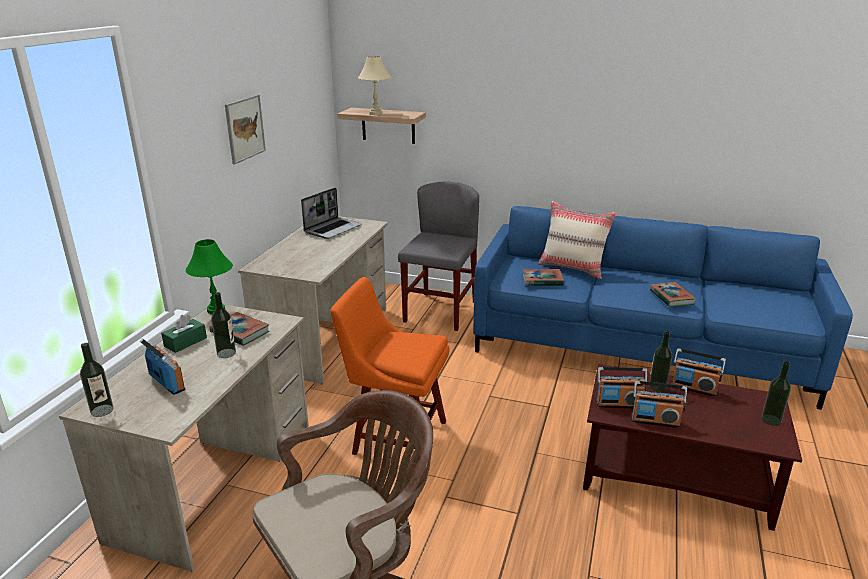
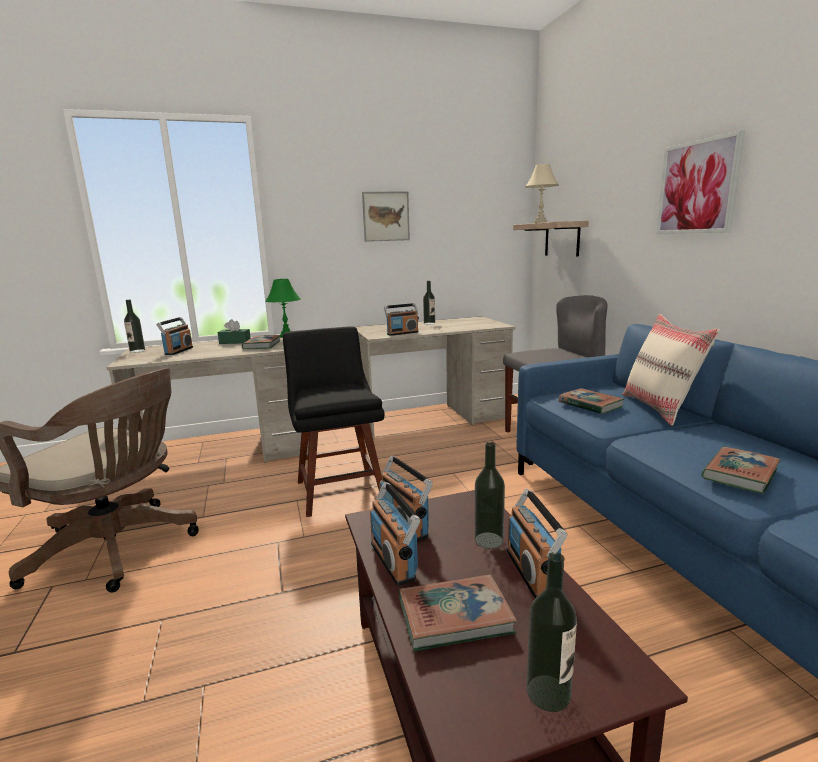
camera: 55 degrees right, 10 degrees down
bottle [211,292,236,358] -> bottle moved to [423,281,435,325]
laptop [301,187,362,239] -> none
orange chair [330,277,450,461] -> black chair [283,326,384,517]
none -> radio [384,303,419,336]
none -> book [399,574,517,652]
none -> picture [656,130,745,234]

